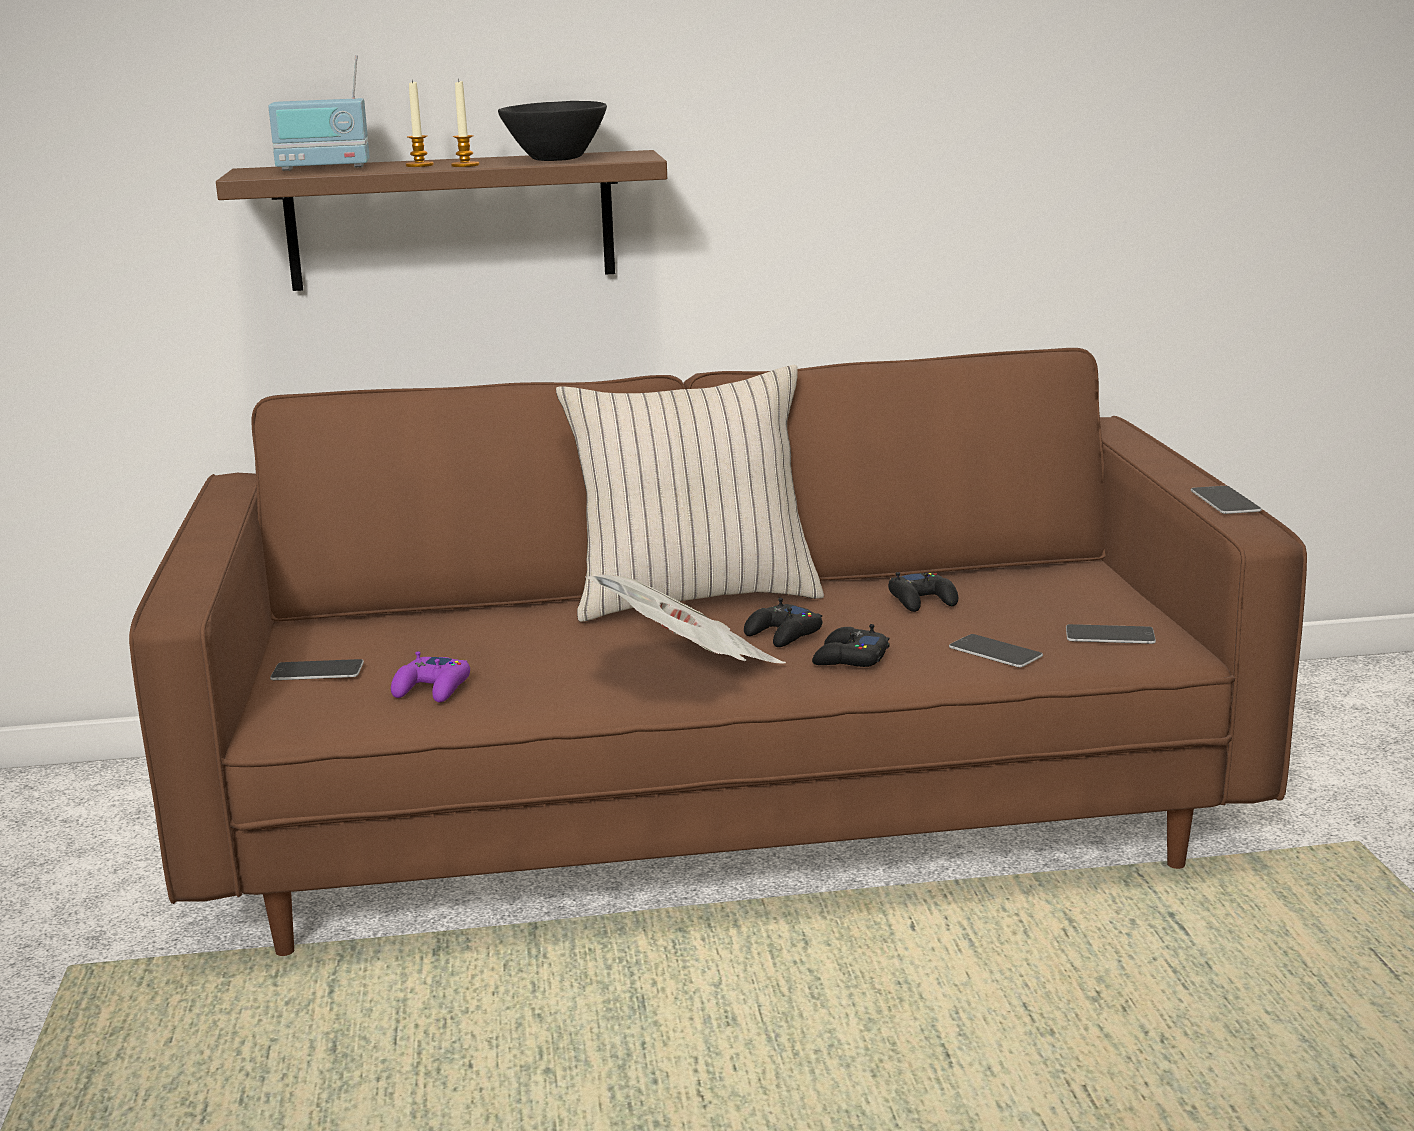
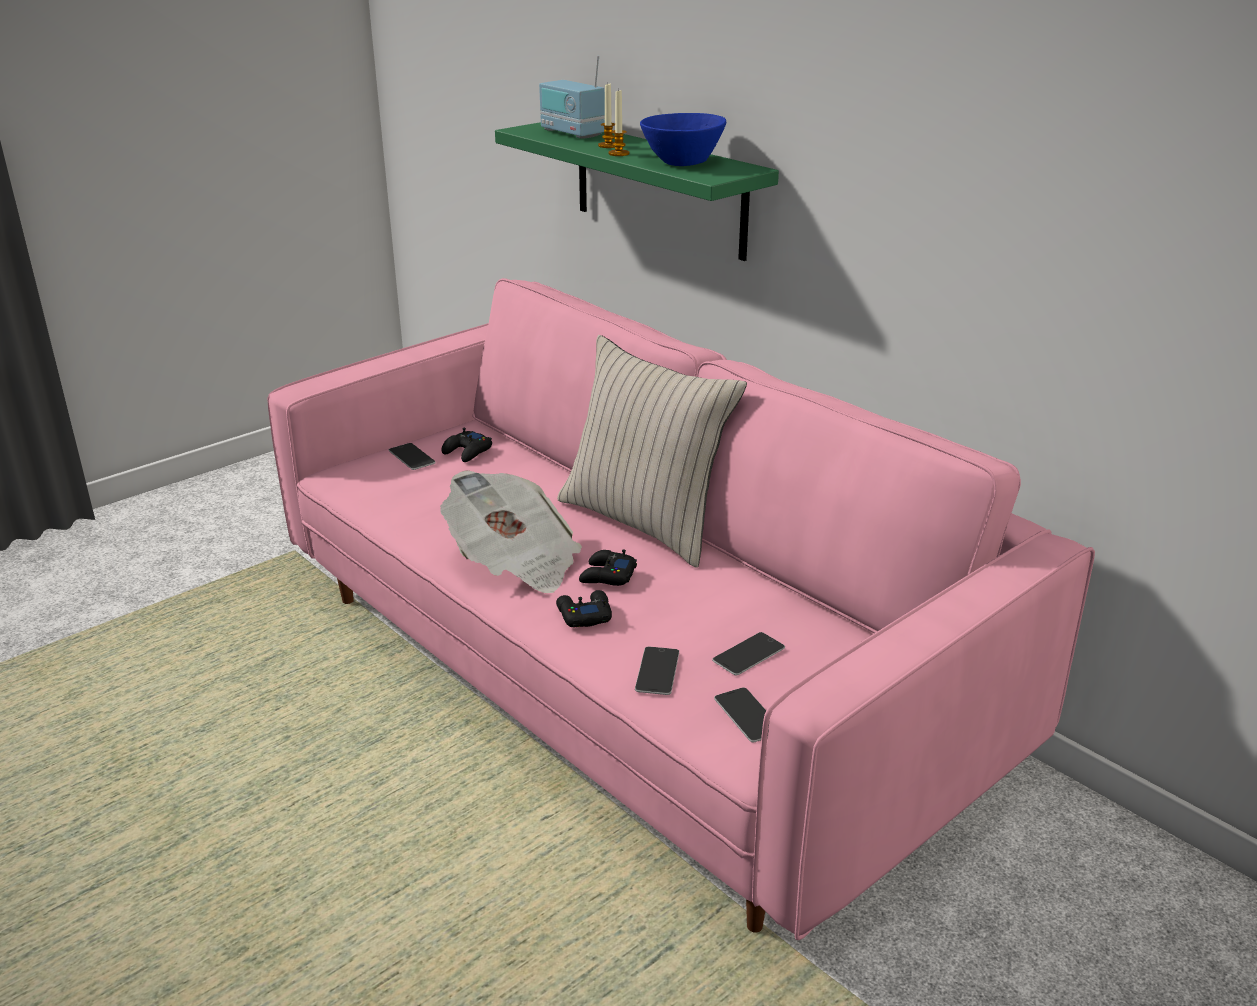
camera: 55 degrees right, 10 degrees up
brown sofa [129,348,1307,956] -> pink sofa [267,278,1095,940]
brown shelf [216,150,667,291] -> green shelf [495,122,779,261]
purple game controller [391,651,470,702] -> none
black bowl [498,101,607,161] -> blue bowl [640,113,726,166]
black game controller [888,572,958,612] -> black game controller moved to [441,428,492,462]
phone [1191,486,1262,514] -> phone moved to [712,632,785,676]

